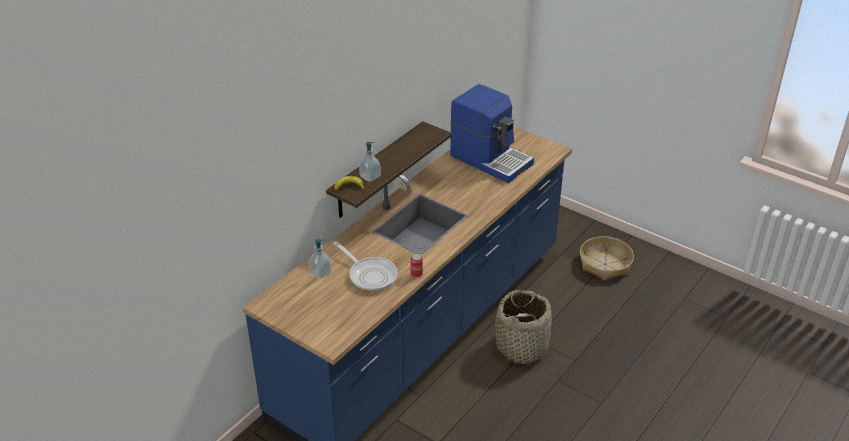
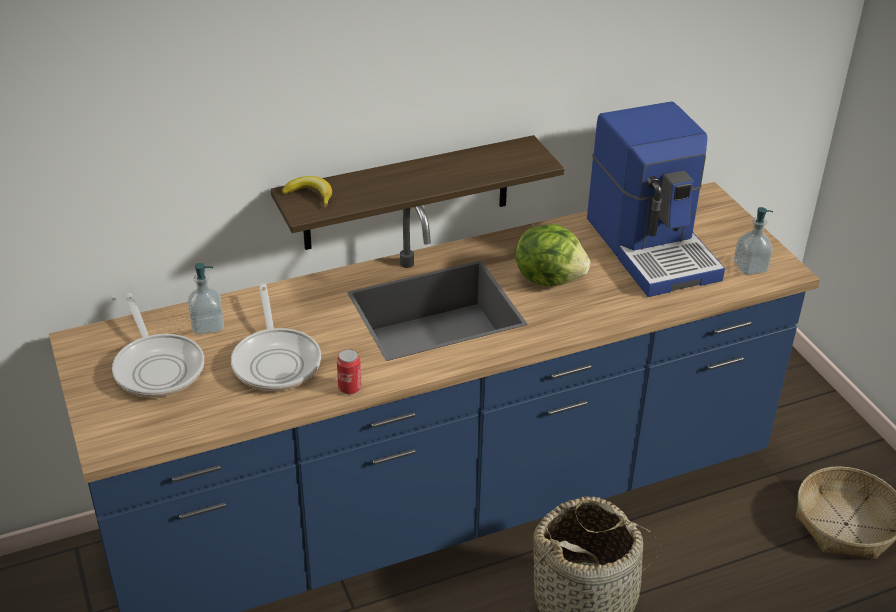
camera: 30 degrees right, 0 degrees up
soap dispenser [359,142,381,182] -> soap dispenser moved to [734,207,773,275]
none -> frying pan [112,293,204,397]
none -> lettuce [515,224,590,286]

